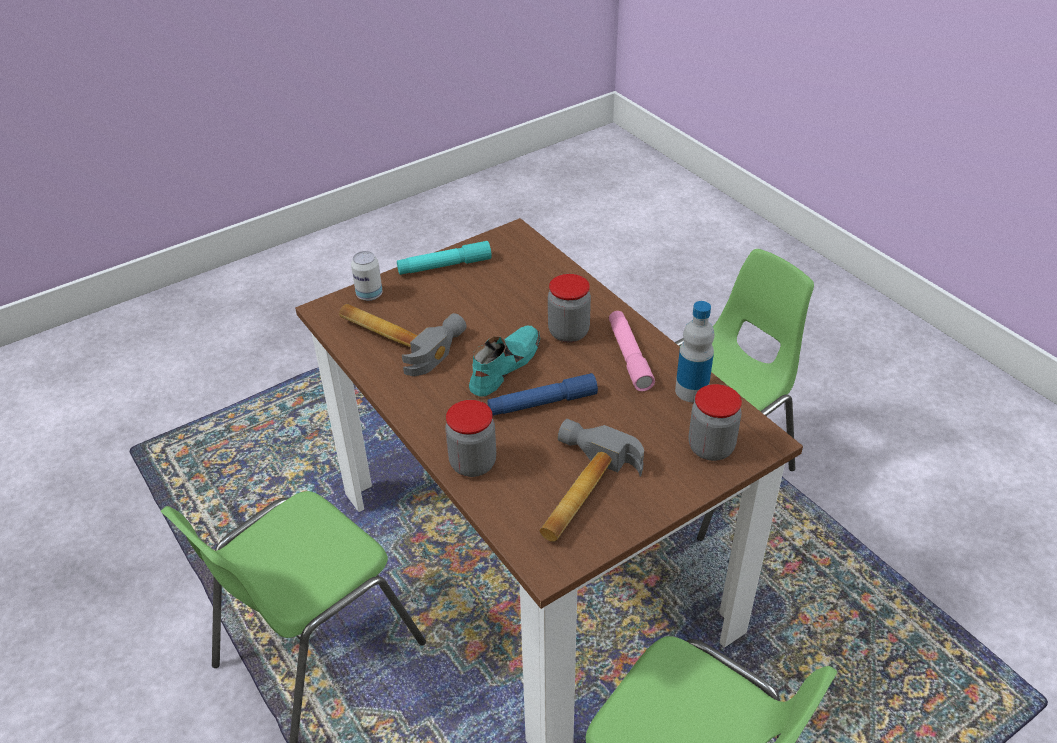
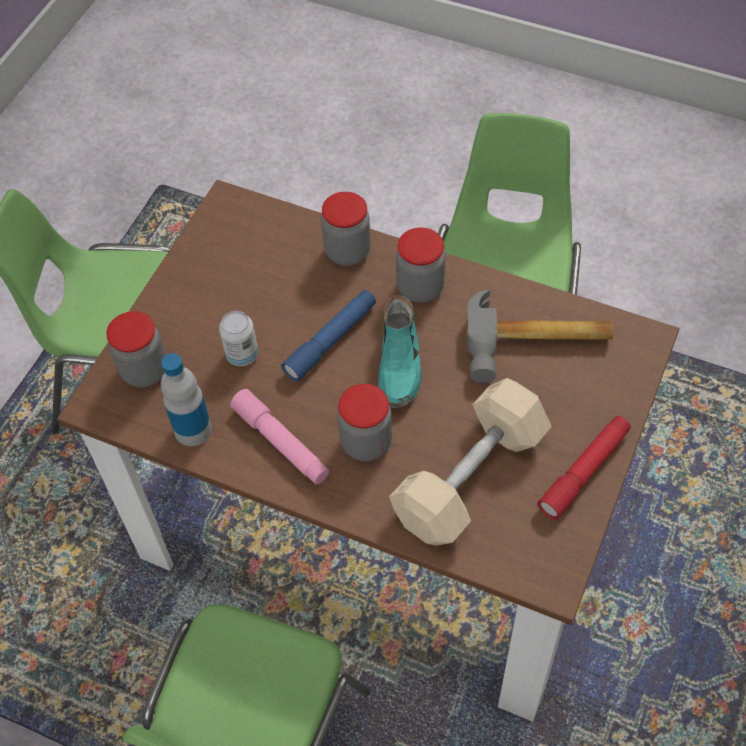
camera: 150 degrees right, 15 degrees up
can [351,251,383,301] -> can moved to [219,311,258,366]
turquoise flashlight [397,241,492,275] -> red flashlight [537,416,631,520]
hammer [539,419,644,542] -> none
none -> beige dumbbell [389,378,552,546]
none -> jar [396,227,446,303]

